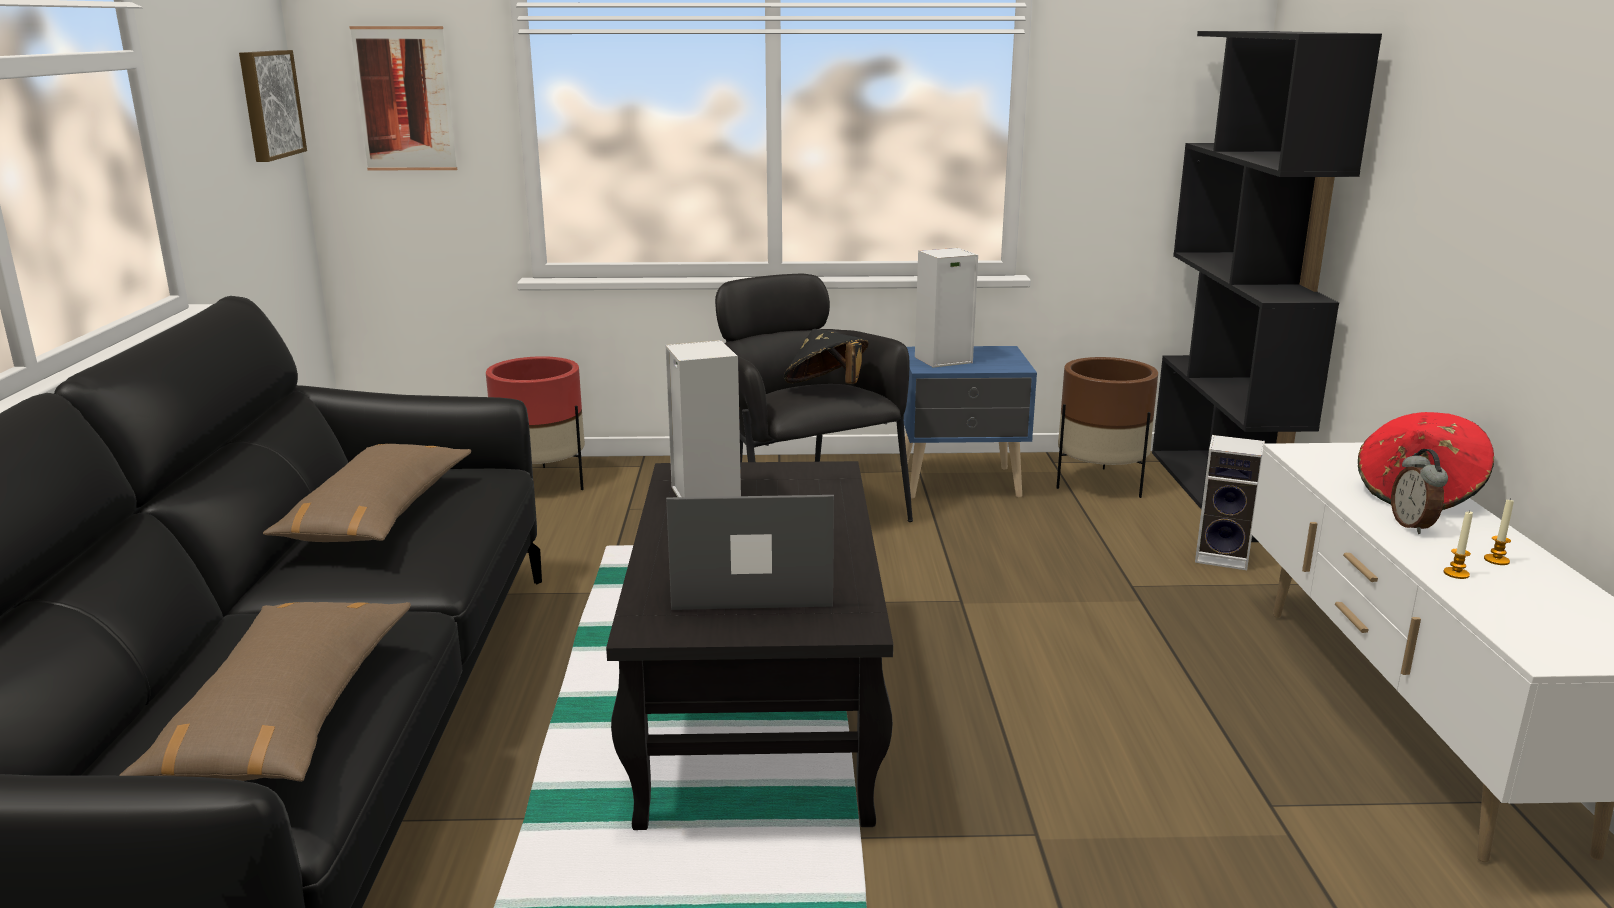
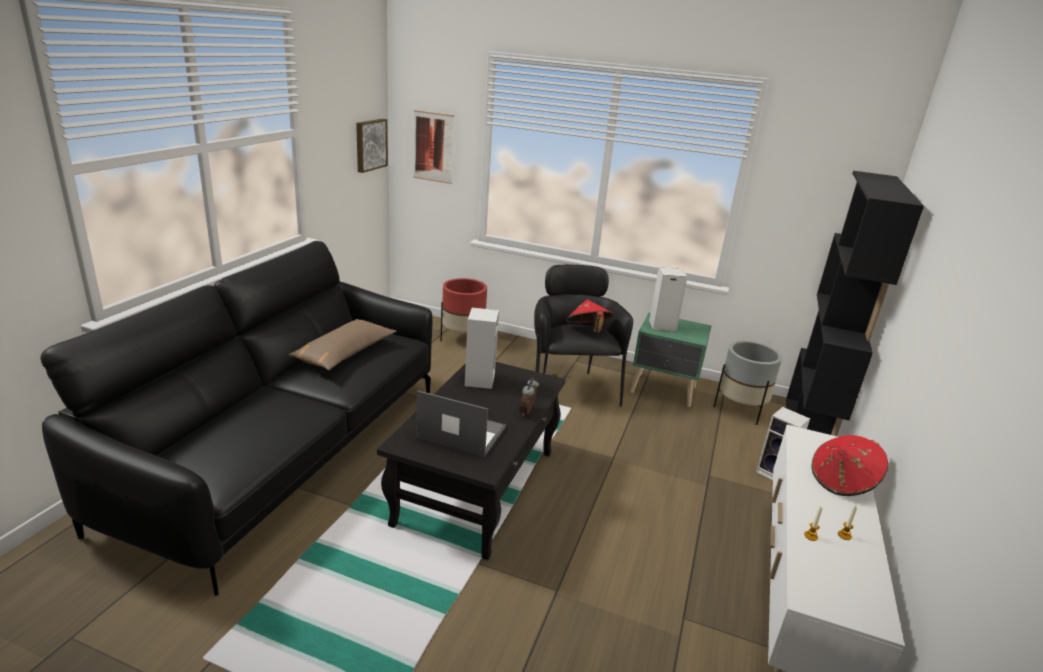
camera: 20 degrees right, 5 degrees up
brown pillow [119,602,411,782] -> none
black hat [784,329,869,384] -> red hat [566,300,613,333]
blue nightstand [901,346,1037,498] -> green nightstand [630,313,711,407]
brown planter [1056,357,1158,498] -> grey planter [714,341,782,425]
alarm clock [1391,449,1448,534] -> alarm clock moved to [519,378,539,416]

